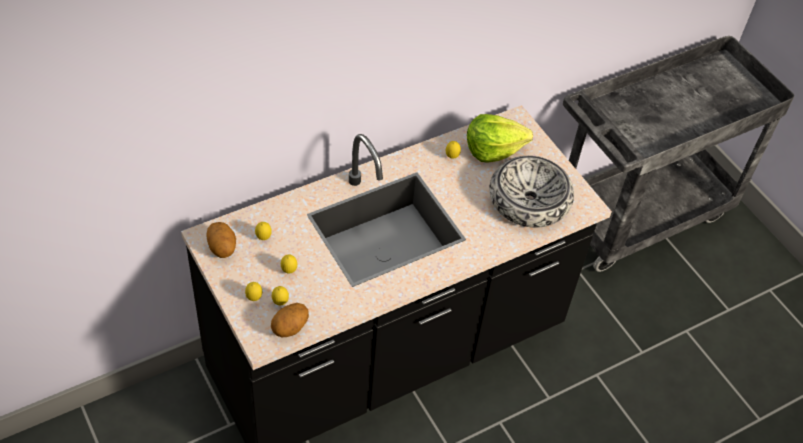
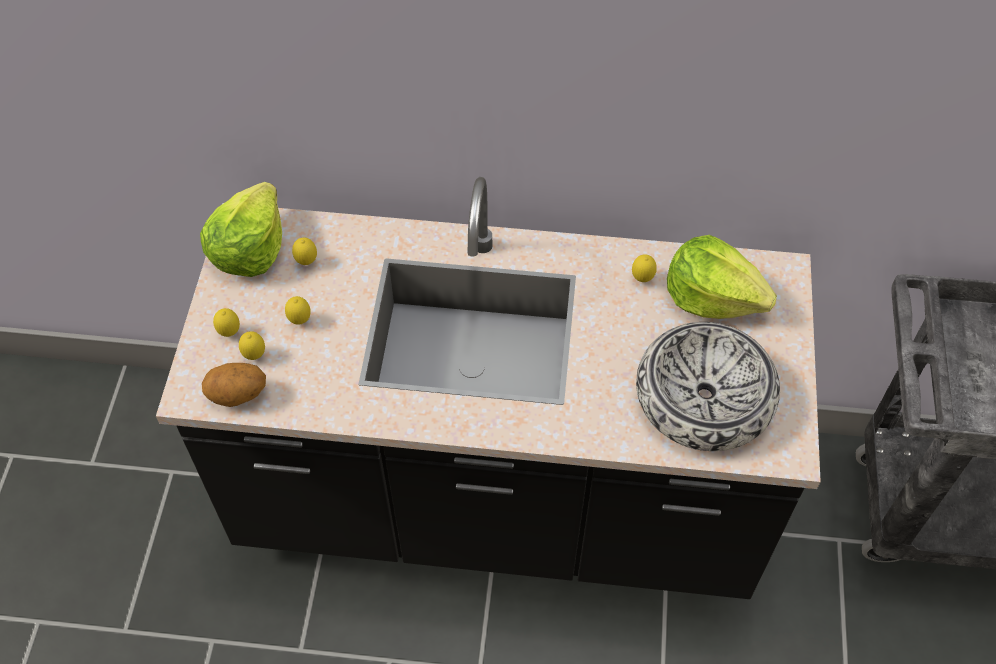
camera: 40 degrees right, 5 degrees up
potato [206,222,236,258] -> lettuce [200,182,282,277]

